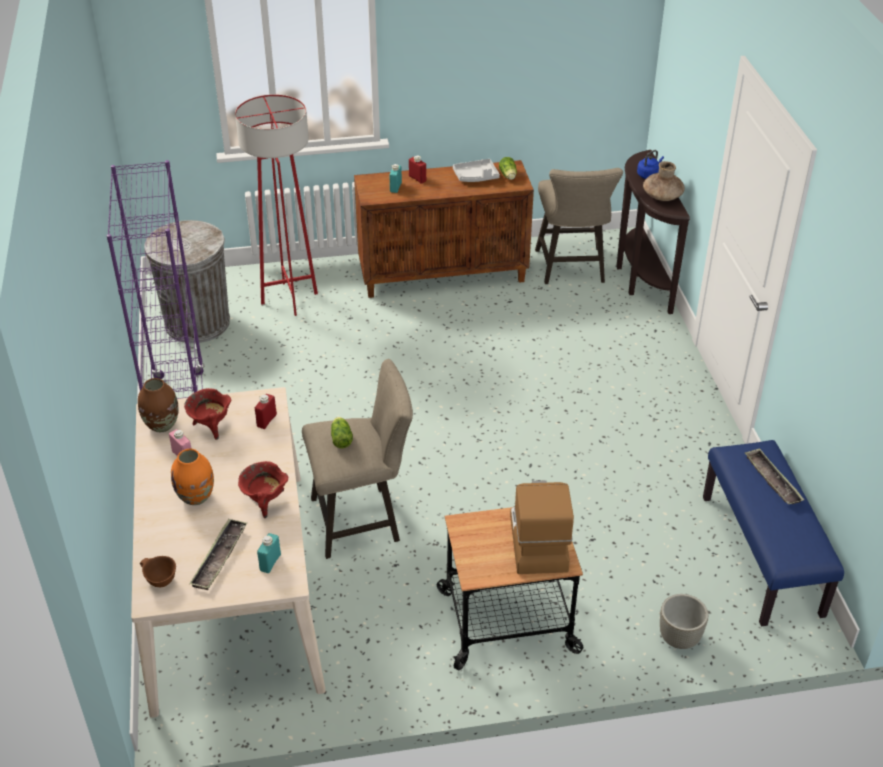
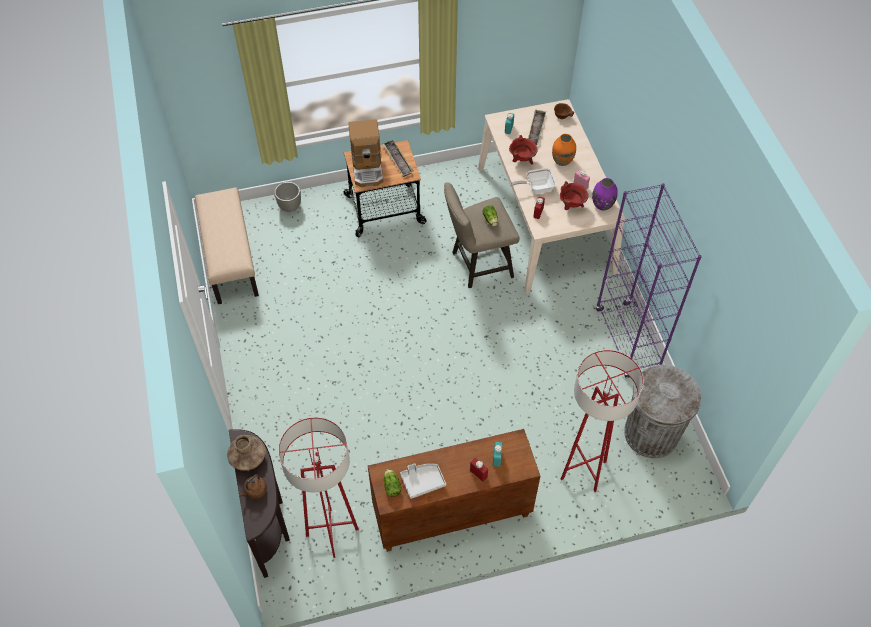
camera: 175 degrees right, 15 degrees up
brown vase [138,378,179,432] -> purple vase [592,178,618,211]
beige stool [535,168,623,284] -> red floor lamp [278,417,359,558]
blue kettle [637,150,664,179] -> brown kettle [239,474,267,499]
blue bench [703,440,844,626] -> beige bench [195,187,259,304]
tray [745,448,804,504] -> tray moved to [383,140,413,177]
none -> frying pan [510,168,556,194]

